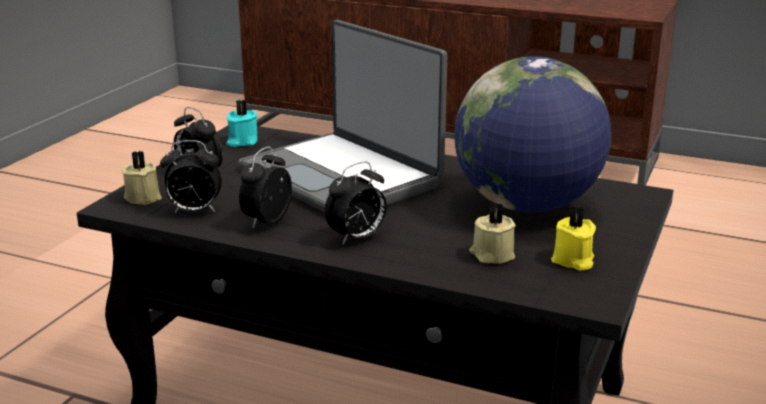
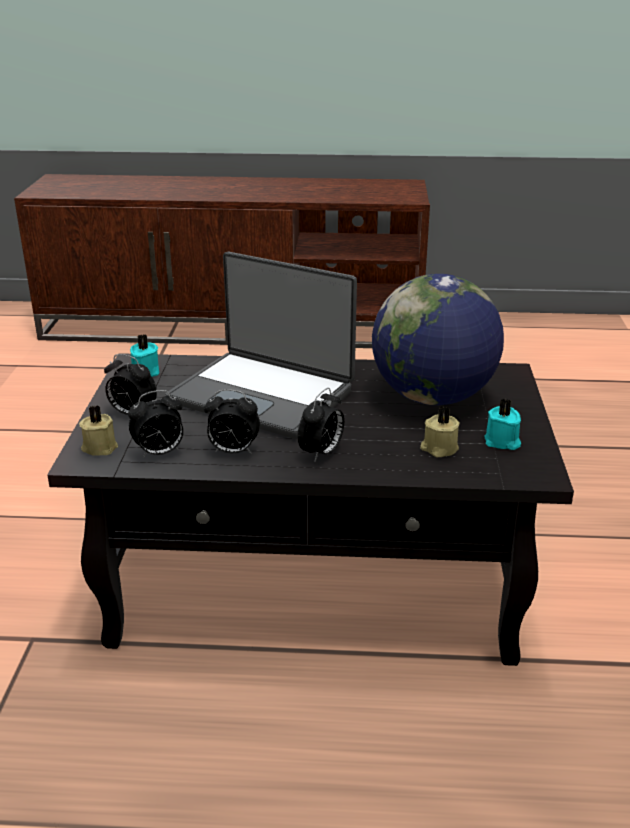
camera: 20 degrees left, 5 degrees up
alarm clock [239,147,292,229] -> alarm clock turned 90 degrees counterclockwise [204,389,260,454]
yellow candle [551,206,596,271] -> turquoise candle [484,399,521,450]

